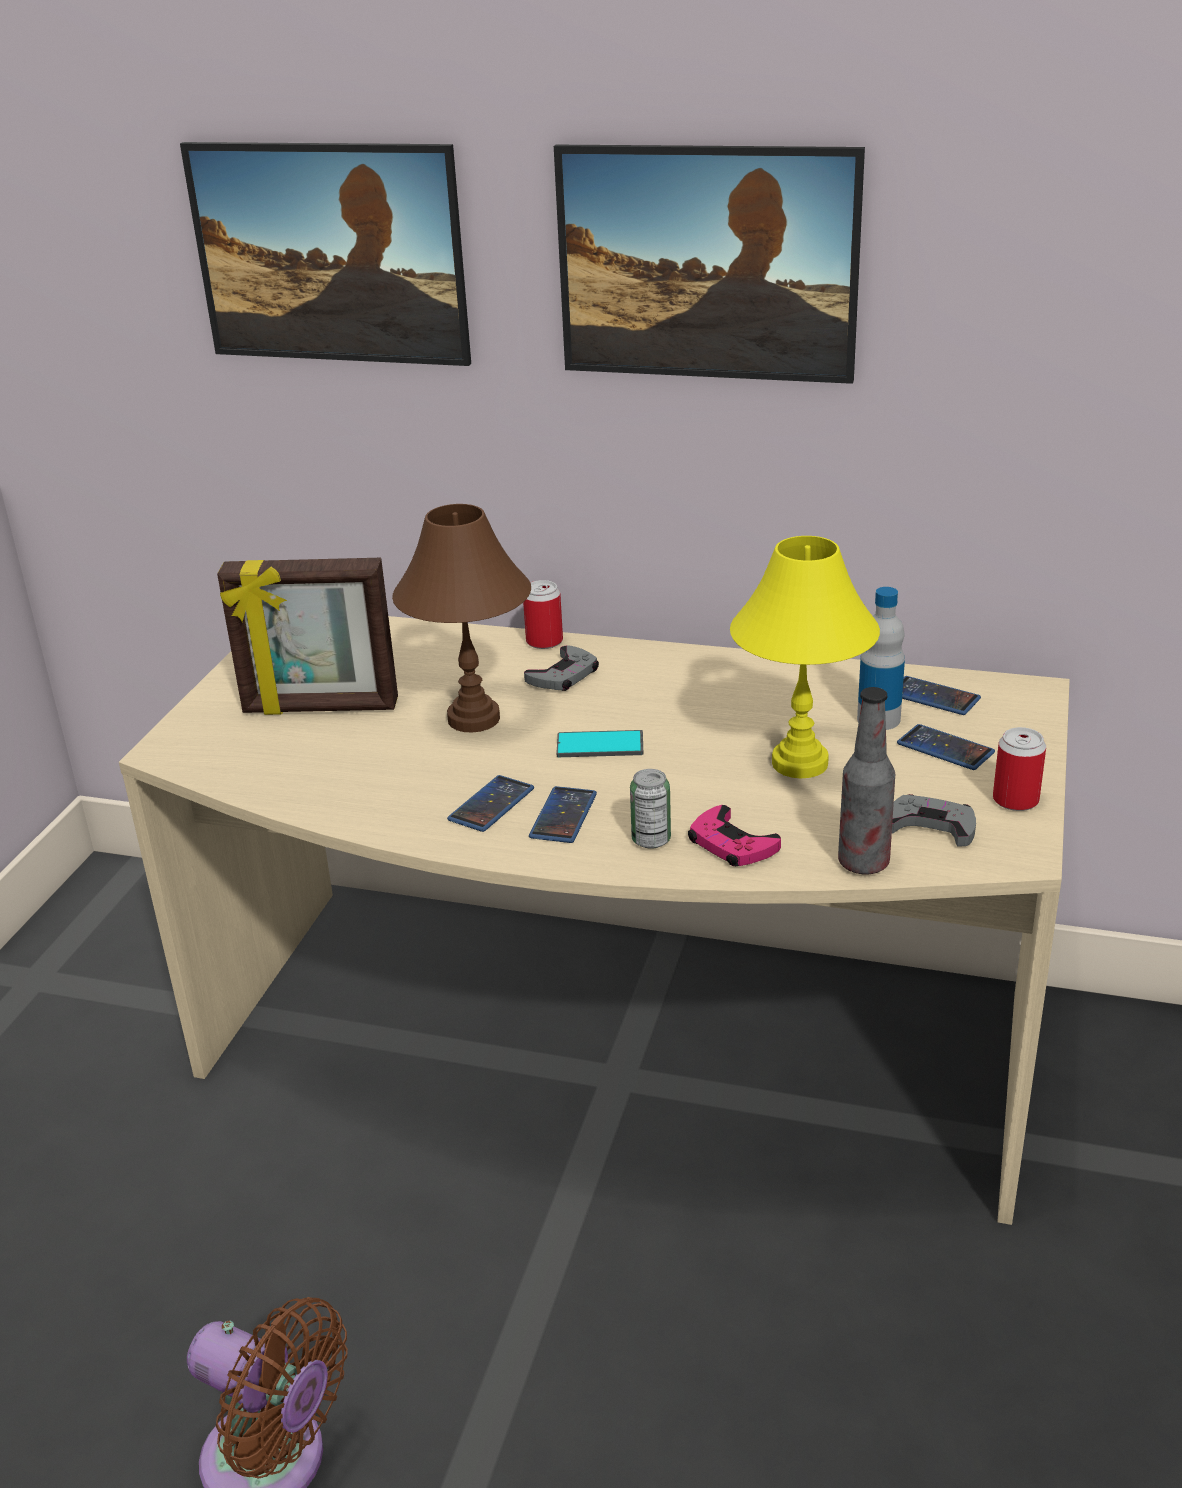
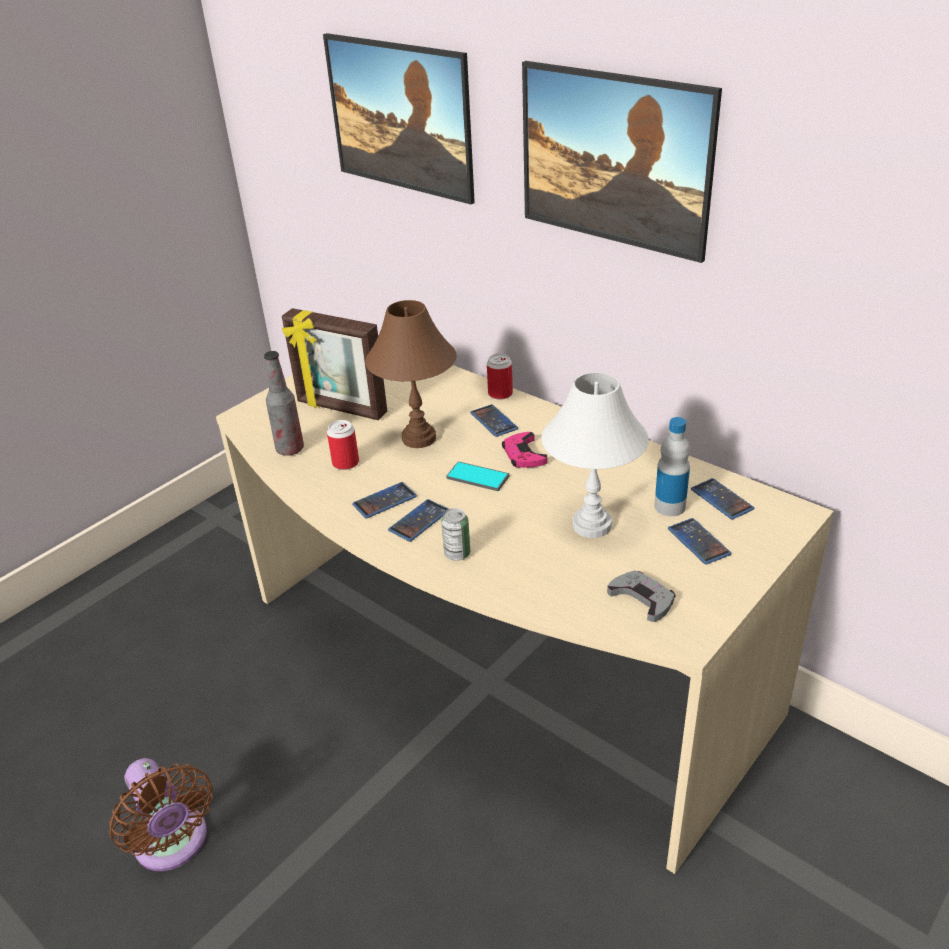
camera: 25 degrees right, 5 degrees up
grey game controller [524,645,599,691] -> phone [470,404,518,437]
pink game controller [688,805,781,866] -> pink game controller moved to [502,432,547,468]
yellow table lamp [730,536,880,778] -> white table lamp [541,372,649,538]
bottle [838,687,895,875] -> bottle moved to [264,351,304,456]
can [993,727,1046,811] -> can moved to [327,420,359,470]

